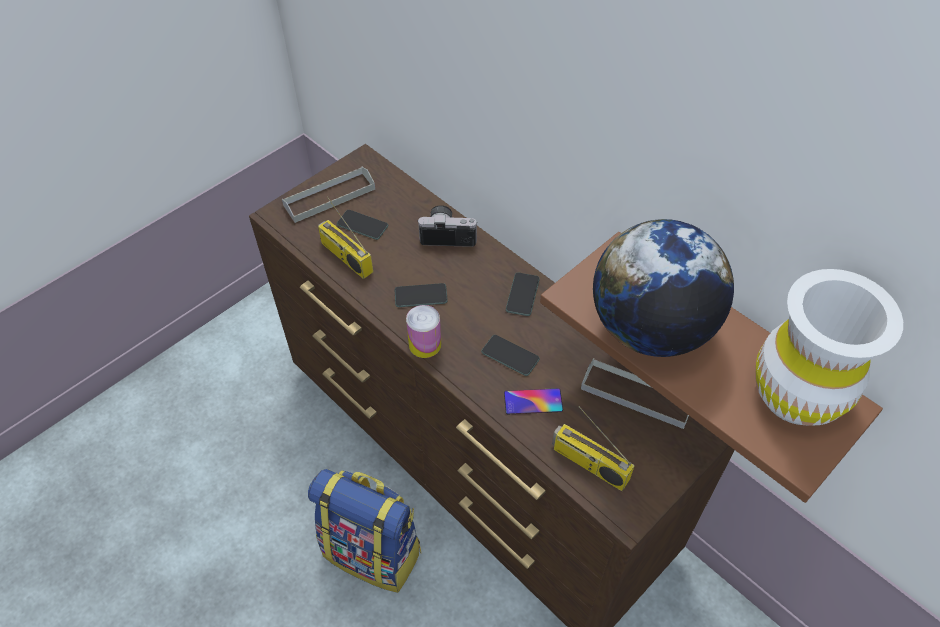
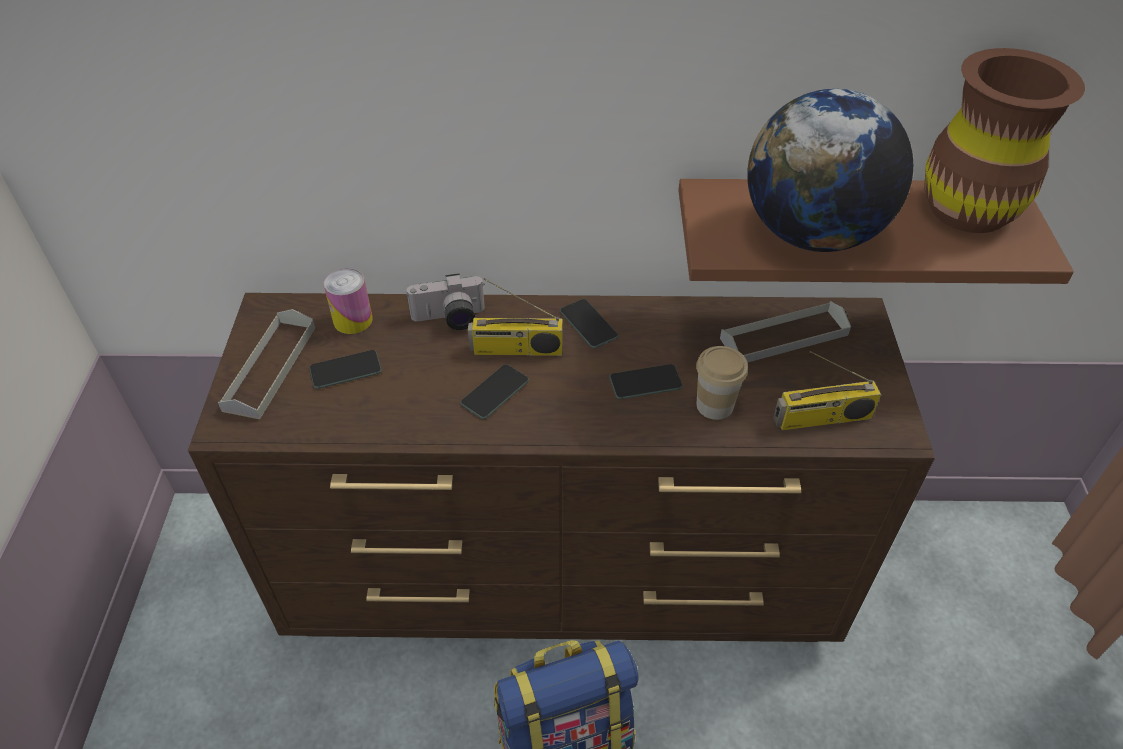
camera: 45 degrees left, 5 degrees down
radio [318,197,373,279] -> radio moved to [468,278,562,356]
can [406,305,441,358] -> can moved to [324,268,373,334]
camera [417,205,478,247] -> camera turned 150 degrees counterclockwise [406,273,485,330]
phone [504,388,563,414] -> cup [696,346,748,420]
white vase [755,269,903,426] -> brown vase [924,48,1085,233]

